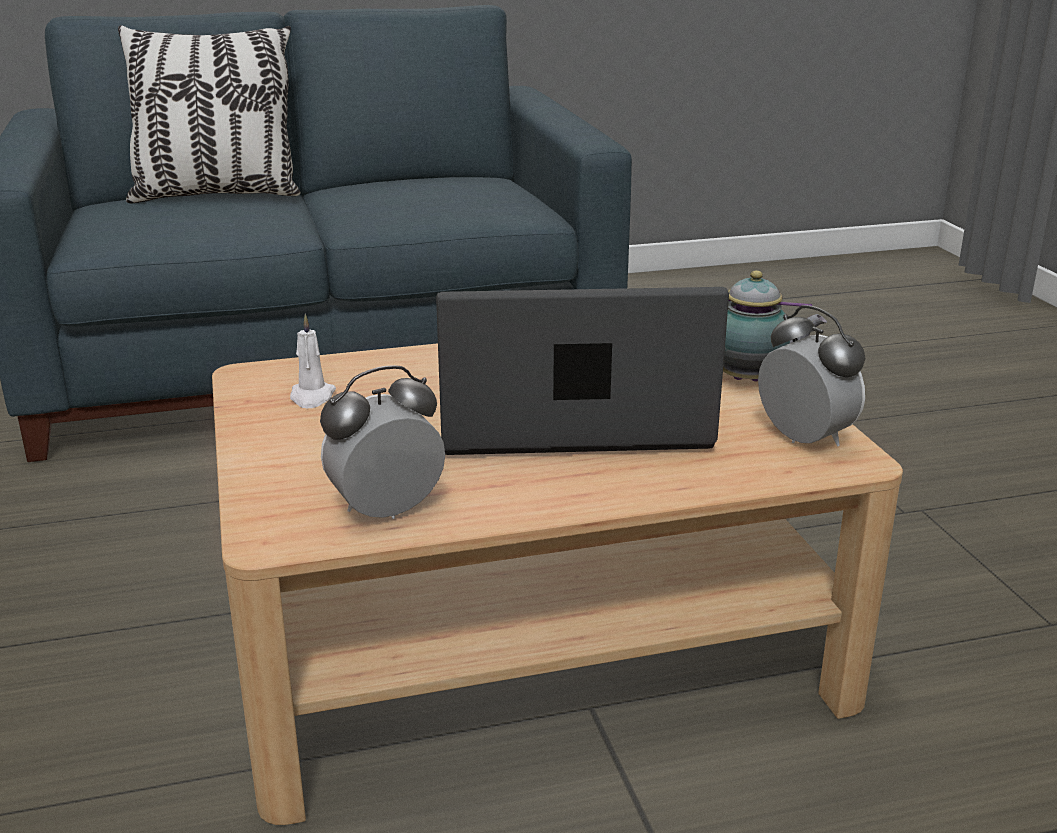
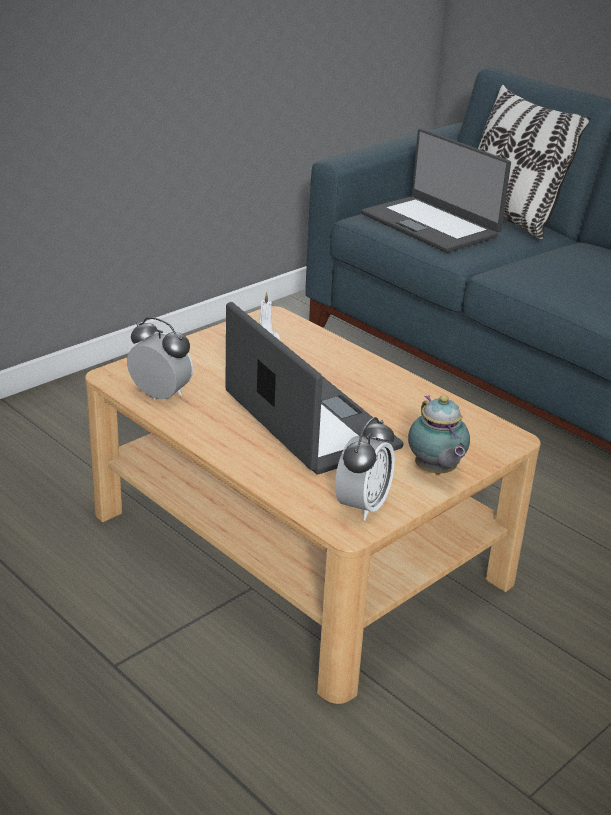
camera: 60 degrees right, 5 degrees up
none -> laptop [361,129,511,253]

